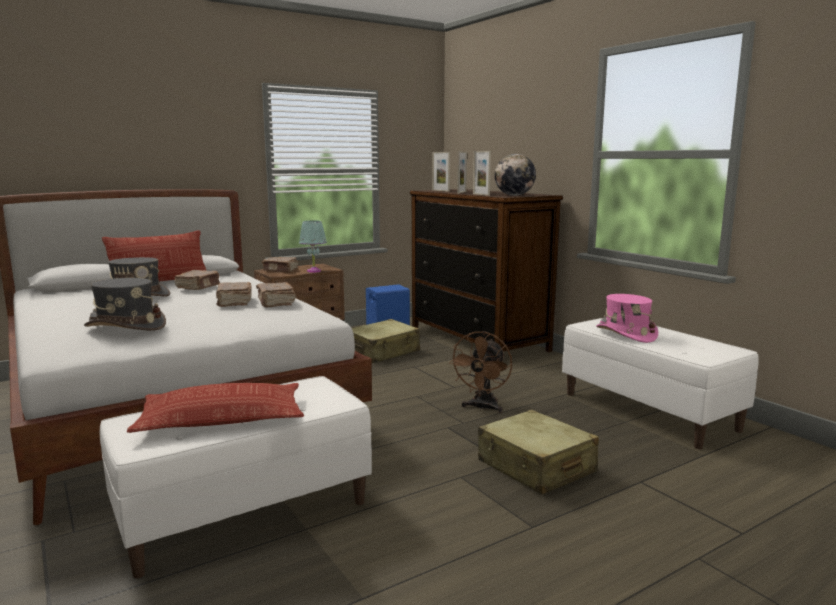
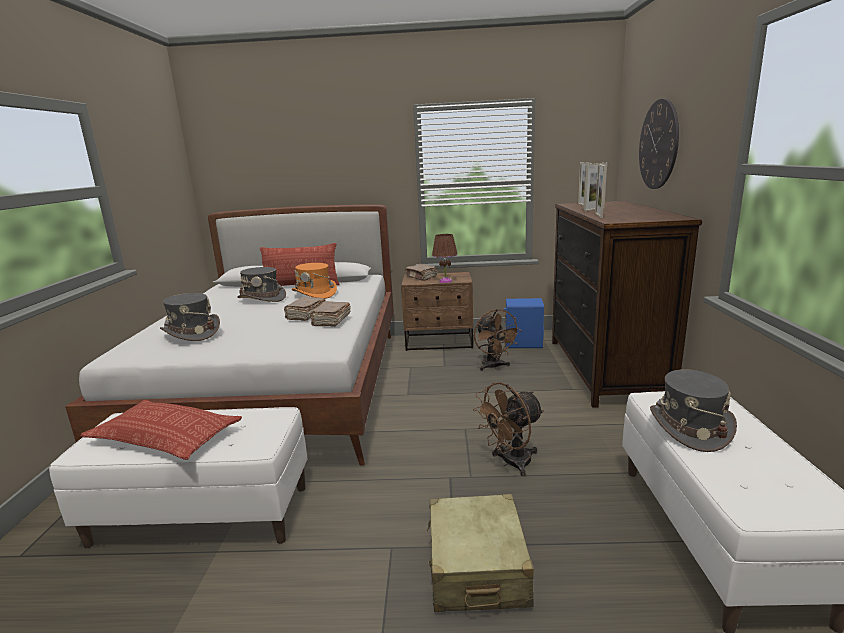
camera: 35 degrees right, 5 degrees up
brown book [174,270,220,290] -> orange hat [292,263,337,299]
turquoise table lamp [299,220,327,273] -> brown table lamp [432,234,458,283]
beige suitcase [352,319,420,363] -> brown fan [474,309,522,371]
globe [495,154,536,196] -> none
pink hat [596,294,658,343] -> grey hat [650,369,737,452]
none -> wall clock [639,99,679,189]

